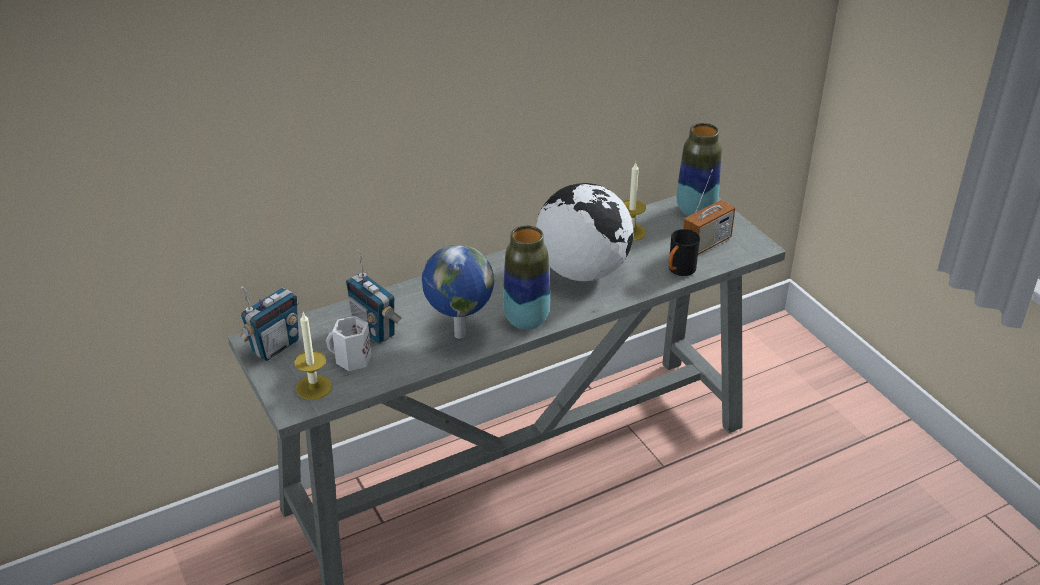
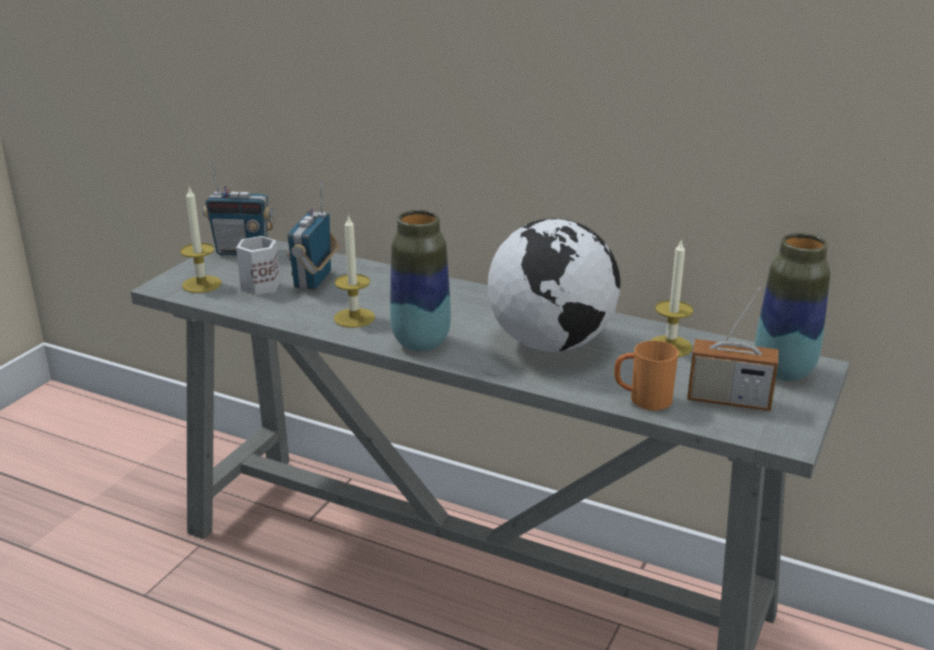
camera: 55 degrees right, 10 degrees down
globe [422,244,494,339] -> candle [334,214,375,328]
black mug [668,229,700,276] -> orange mug [614,341,678,410]

